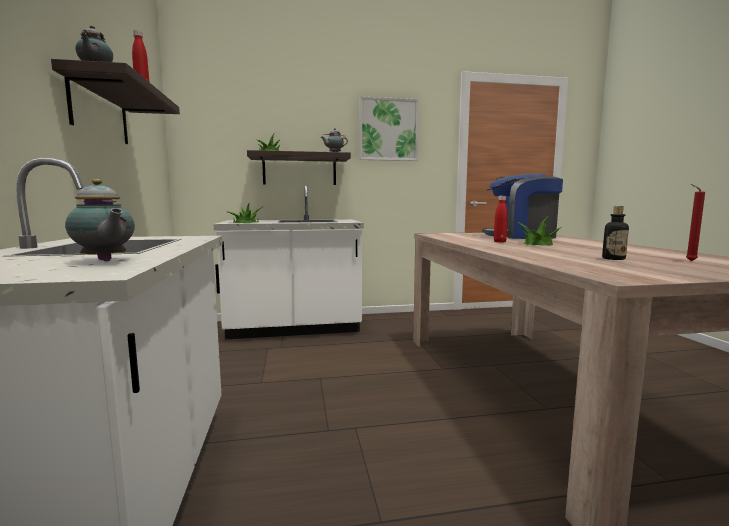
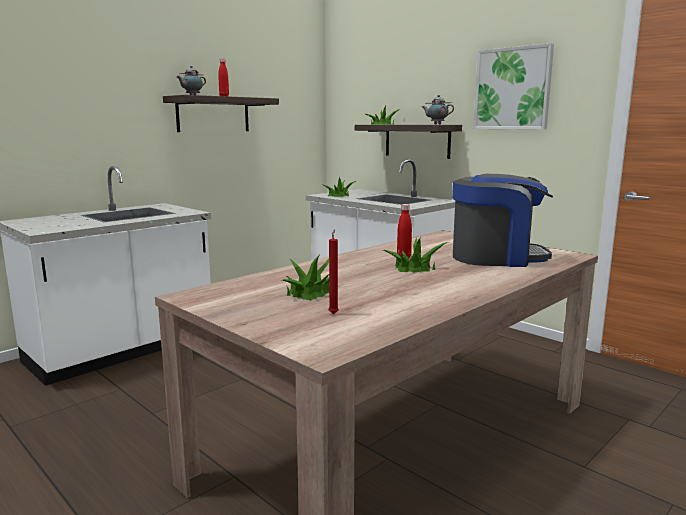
camera: 55 degrees right, 5 degrees up
teapot [65,179,135,261] -> none
coffee machine [482,173,563,239] -> coffee machine turned 120 degrees clockwise [452,174,553,267]
bottle [602,206,629,260] -> potted plant [281,255,329,300]

